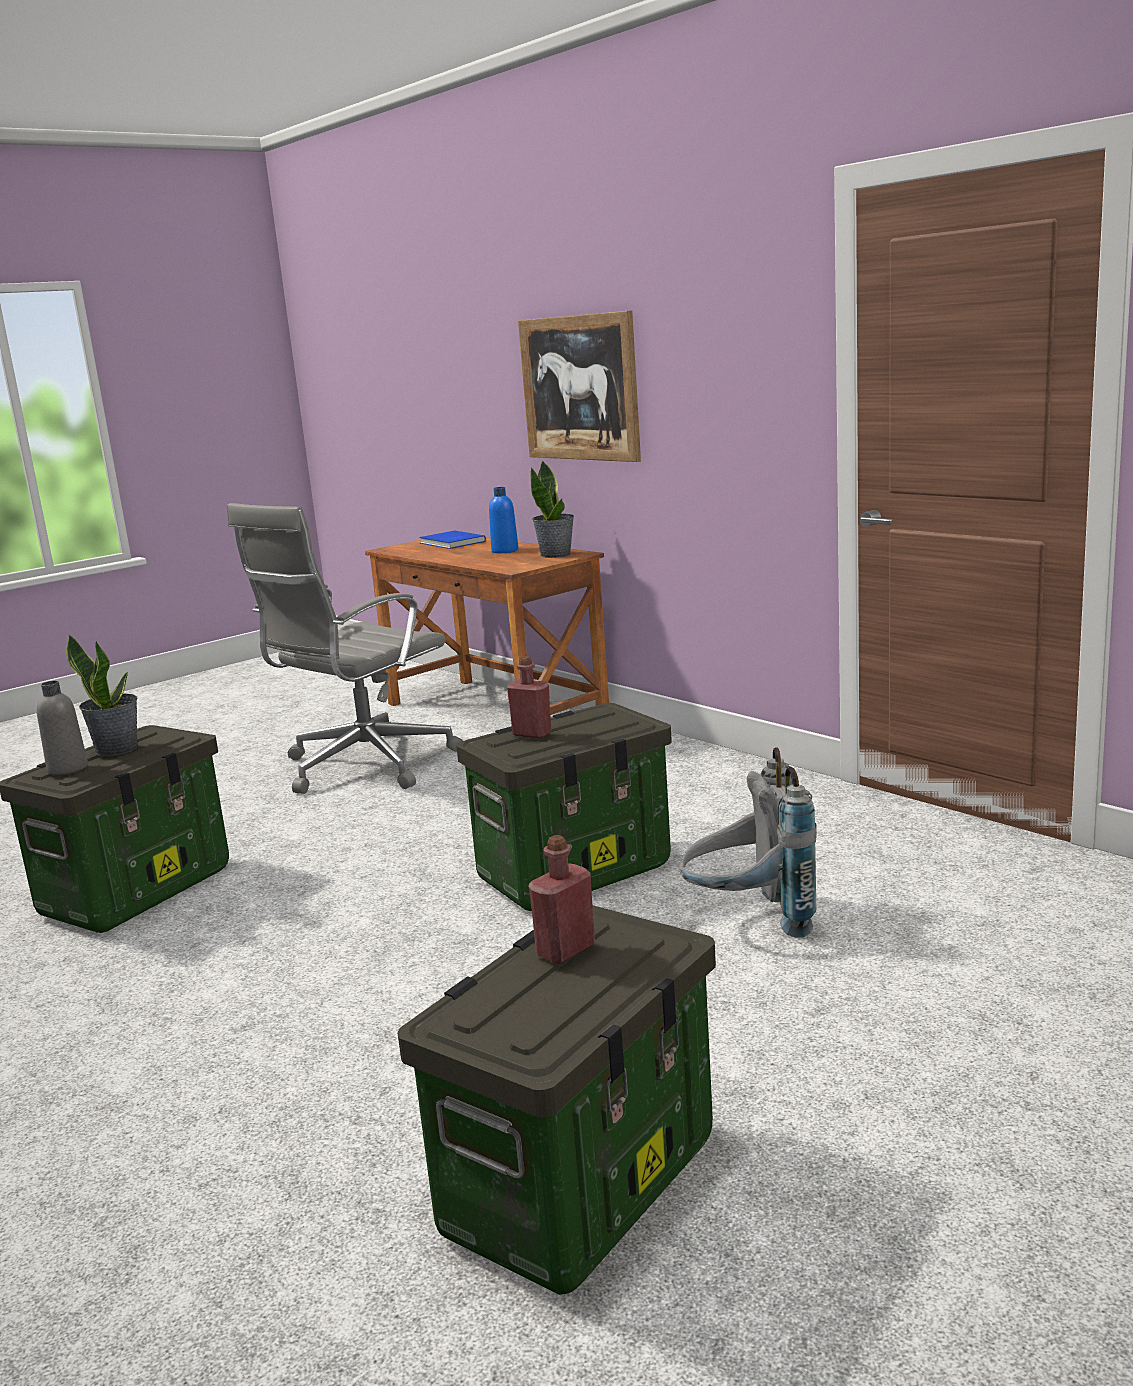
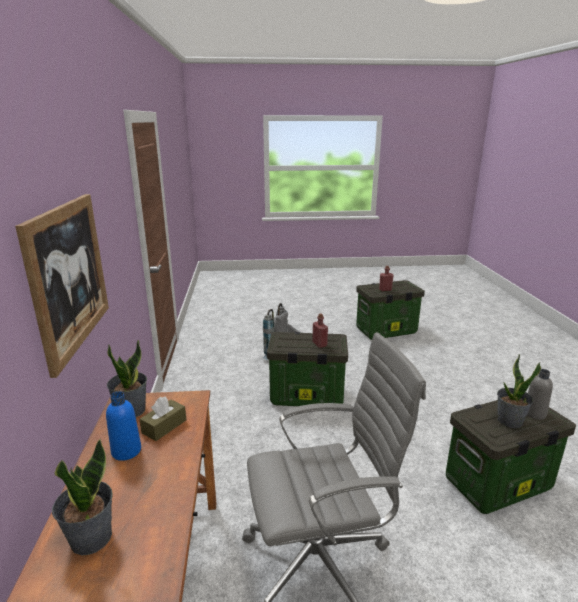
camera: 145 degrees left, 5 degrees up
blue book [419,531,486,549] -> potted plant [52,439,113,555]
none -> brown tissue box [140,397,186,441]

